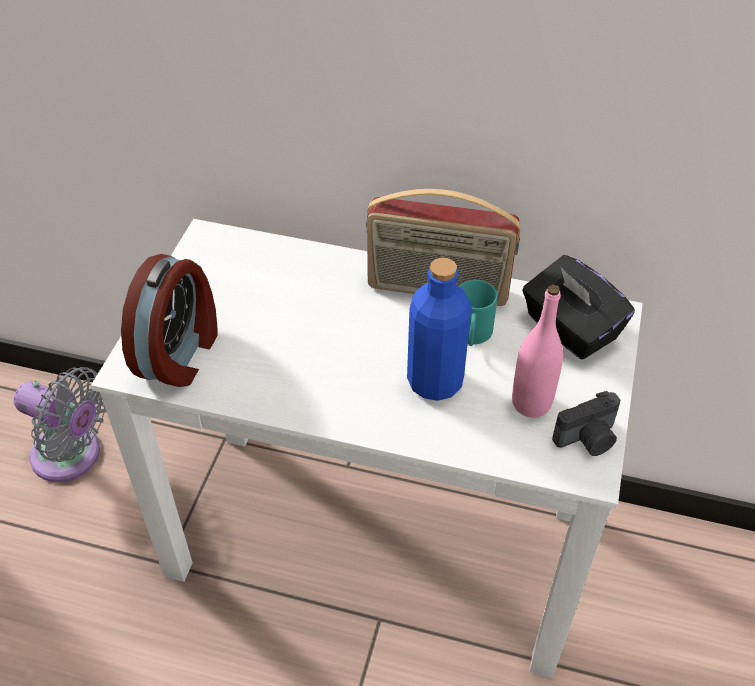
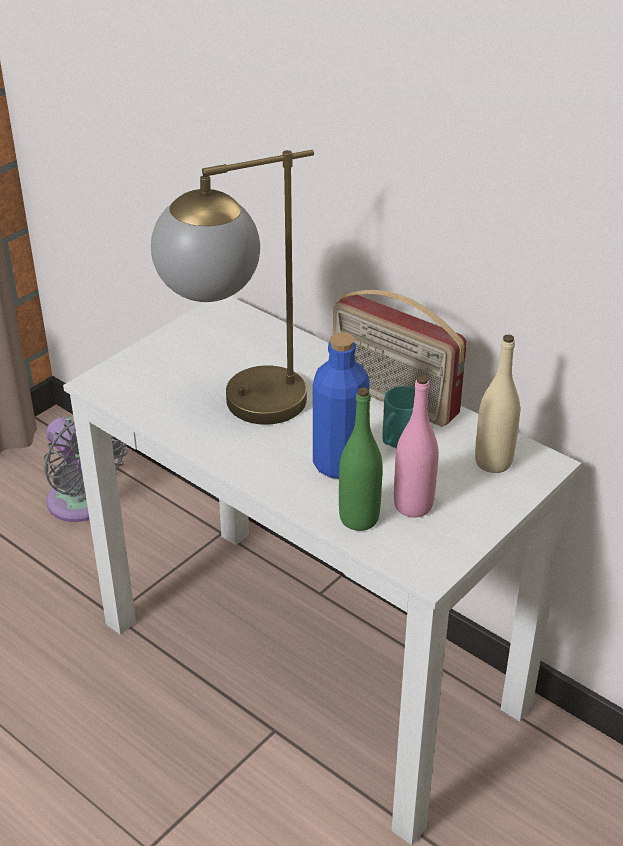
camera: 25 degrees right, 10 degrees down
alarm clock [121,254,218,387] -> none
black tissue box [522,255,635,360] -> beige bottle [475,334,520,473]
camera [552,391,621,456] -> none
none -> table lamp [151,150,314,425]
none -> green bottle [339,388,383,531]

